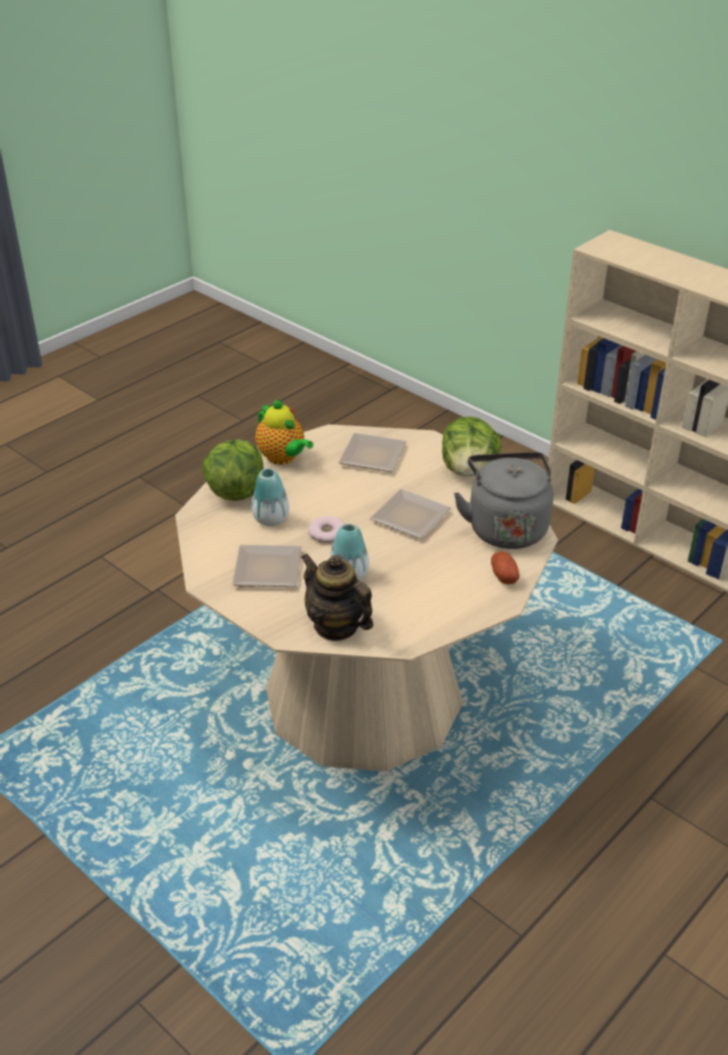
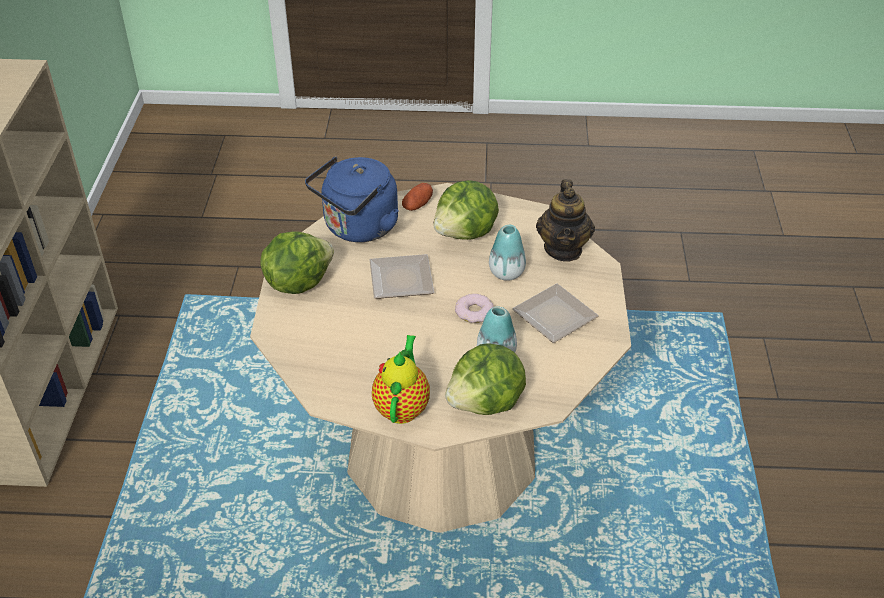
camera: 130 degrees left, 5 degrees up
plate [338,433,407,472] -> none
grey kettle [454,452,553,549] -> blue kettle [305,157,399,242]
none -> lettuce [434,180,499,240]

